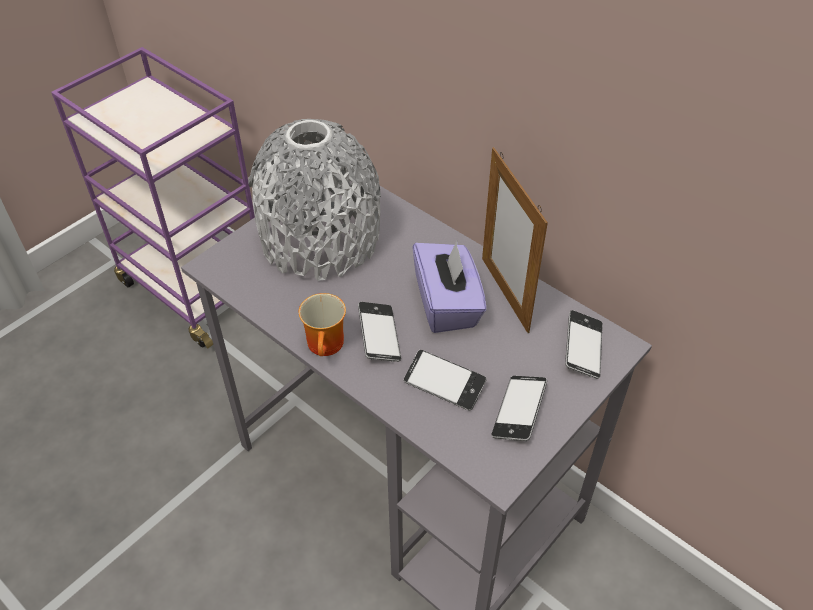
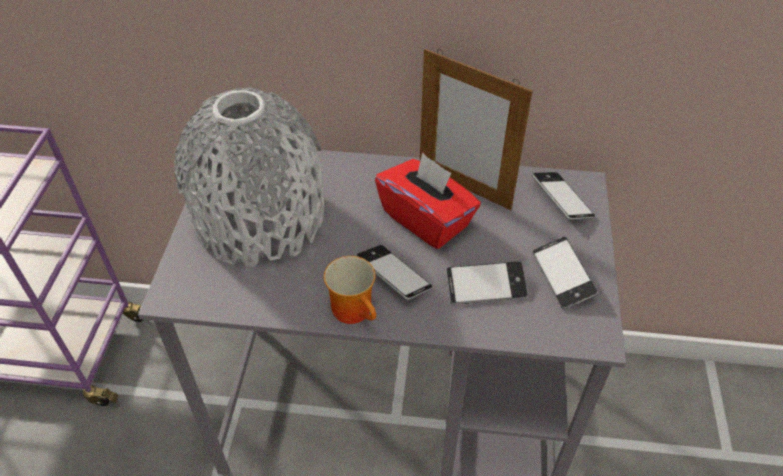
camera: 35 degrees left, 0 degrees up
purple tissue box [412,241,486,333] -> red tissue box [375,152,481,249]

